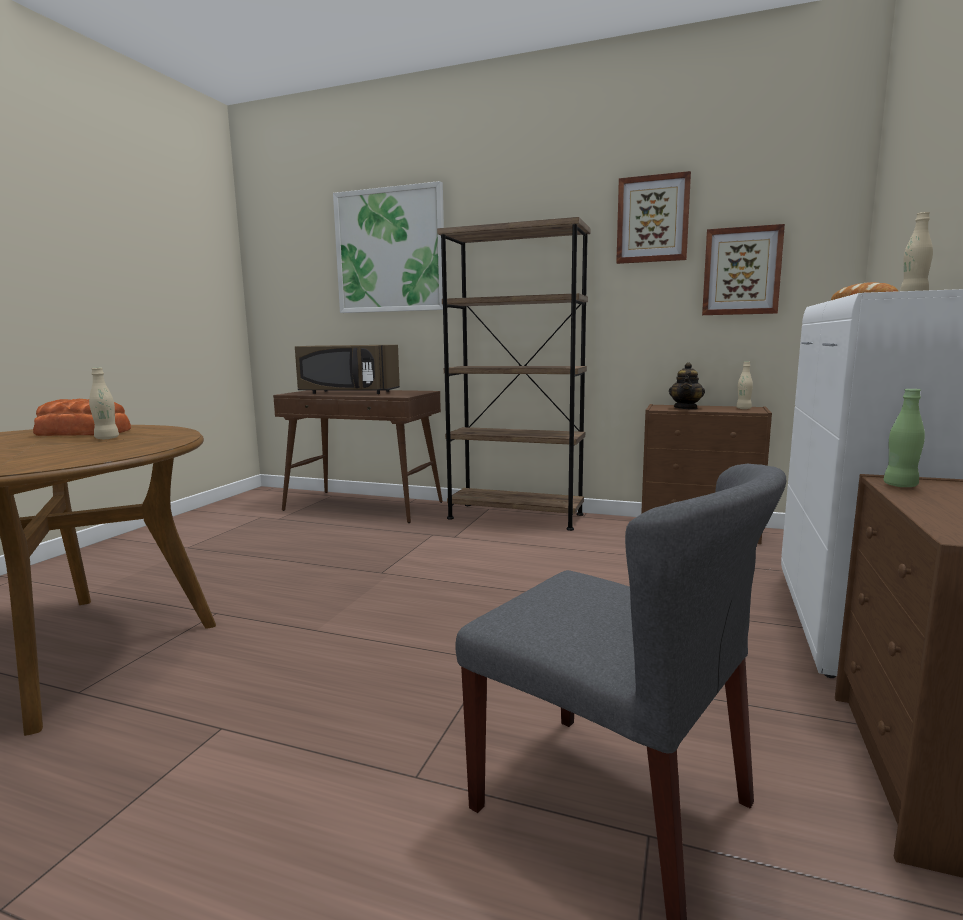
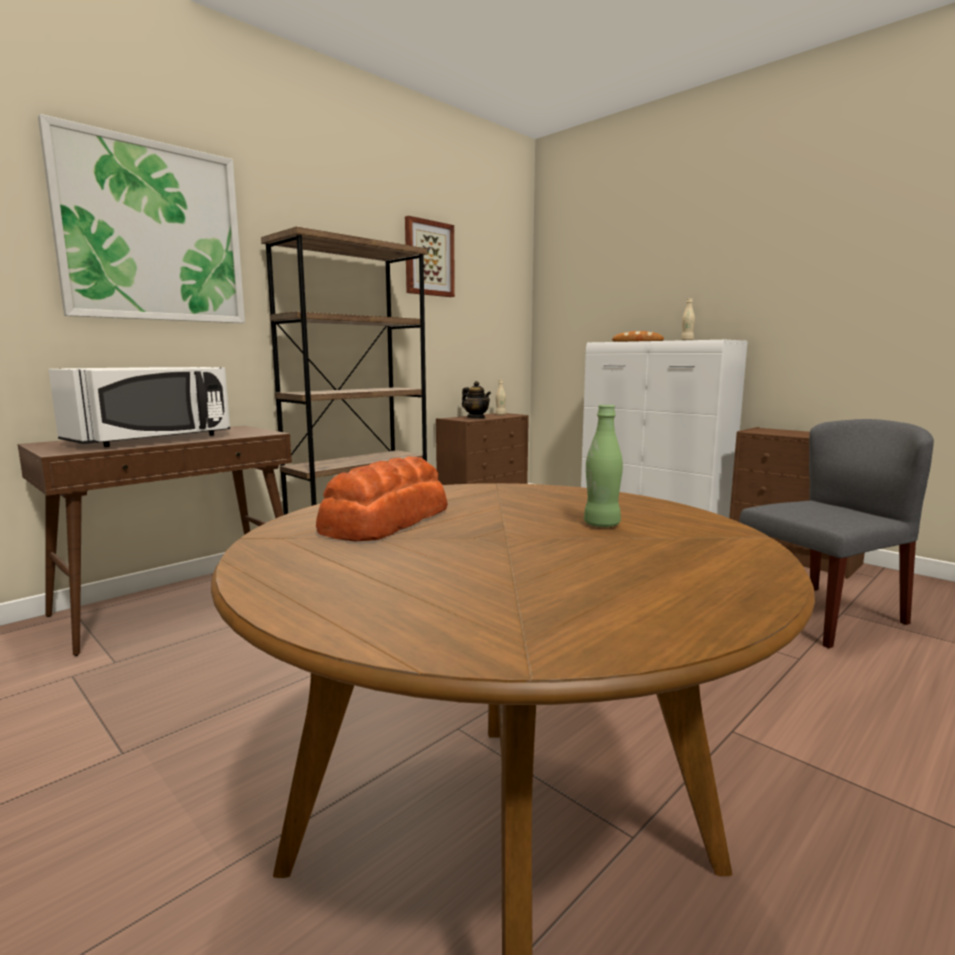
camera: 65 degrees left, 0 degrees up
beige bottle [89,368,119,439] -> none
brown microwave [295,345,400,394] -> white microwave [49,367,230,447]
picture [702,224,785,315] -> none
green bottle [884,389,925,487] -> green bottle moved to [584,404,623,527]

